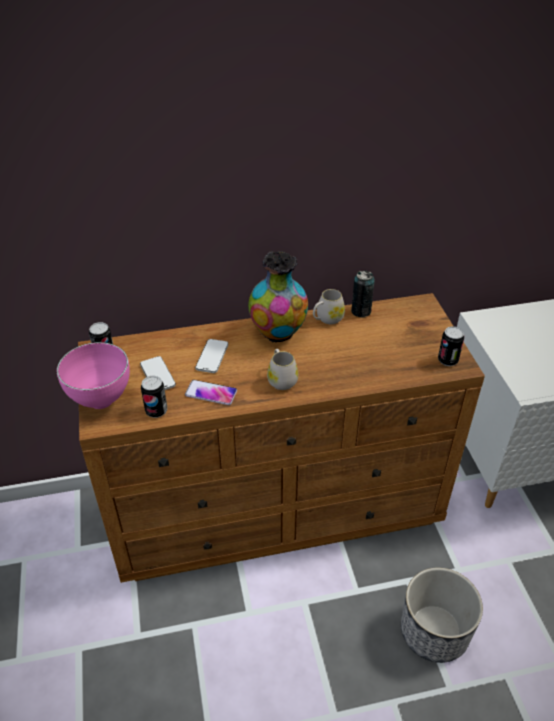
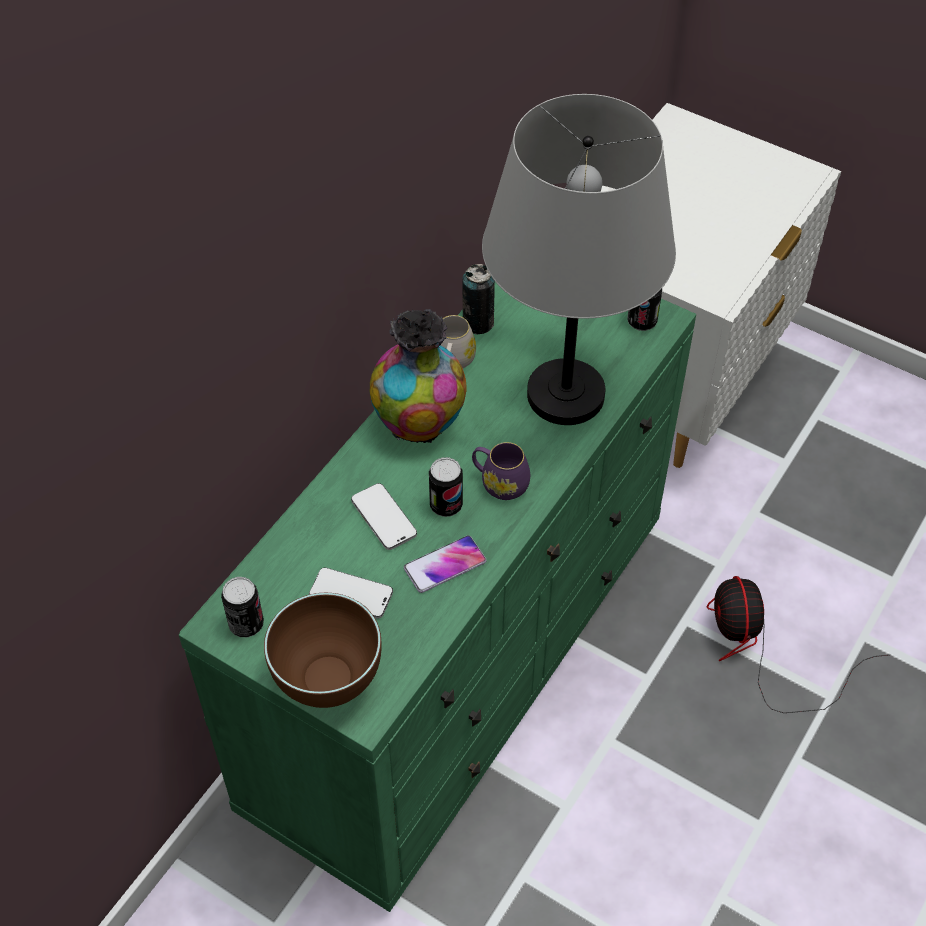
camera: 45 degrees left, 10 degrees up
pink bowl [57,342,130,409] -> brown bowl [264,593,382,708]
brown dresser [78,293,485,583] -> green dresser [179,282,696,912]
can [141,376,167,418] -> can moved to [429,457,463,517]
white mug [267,349,298,390] -> purple mug [472,442,530,500]
planter [401,567,483,663] -> fan [707,576,889,713]
none -> grey table lamp [482,94,676,425]

